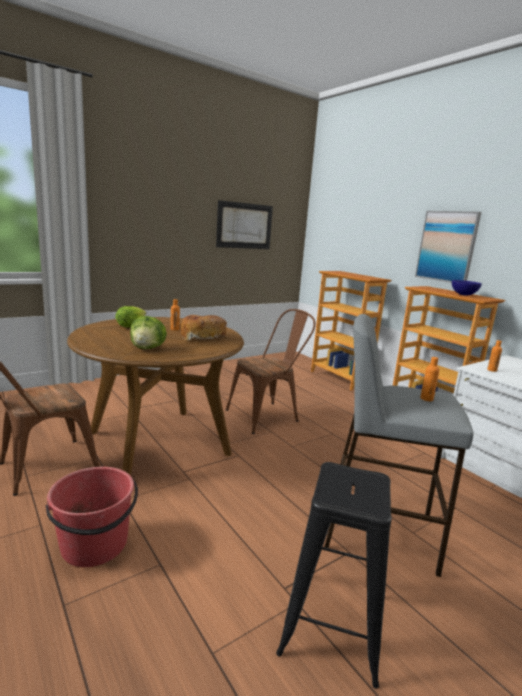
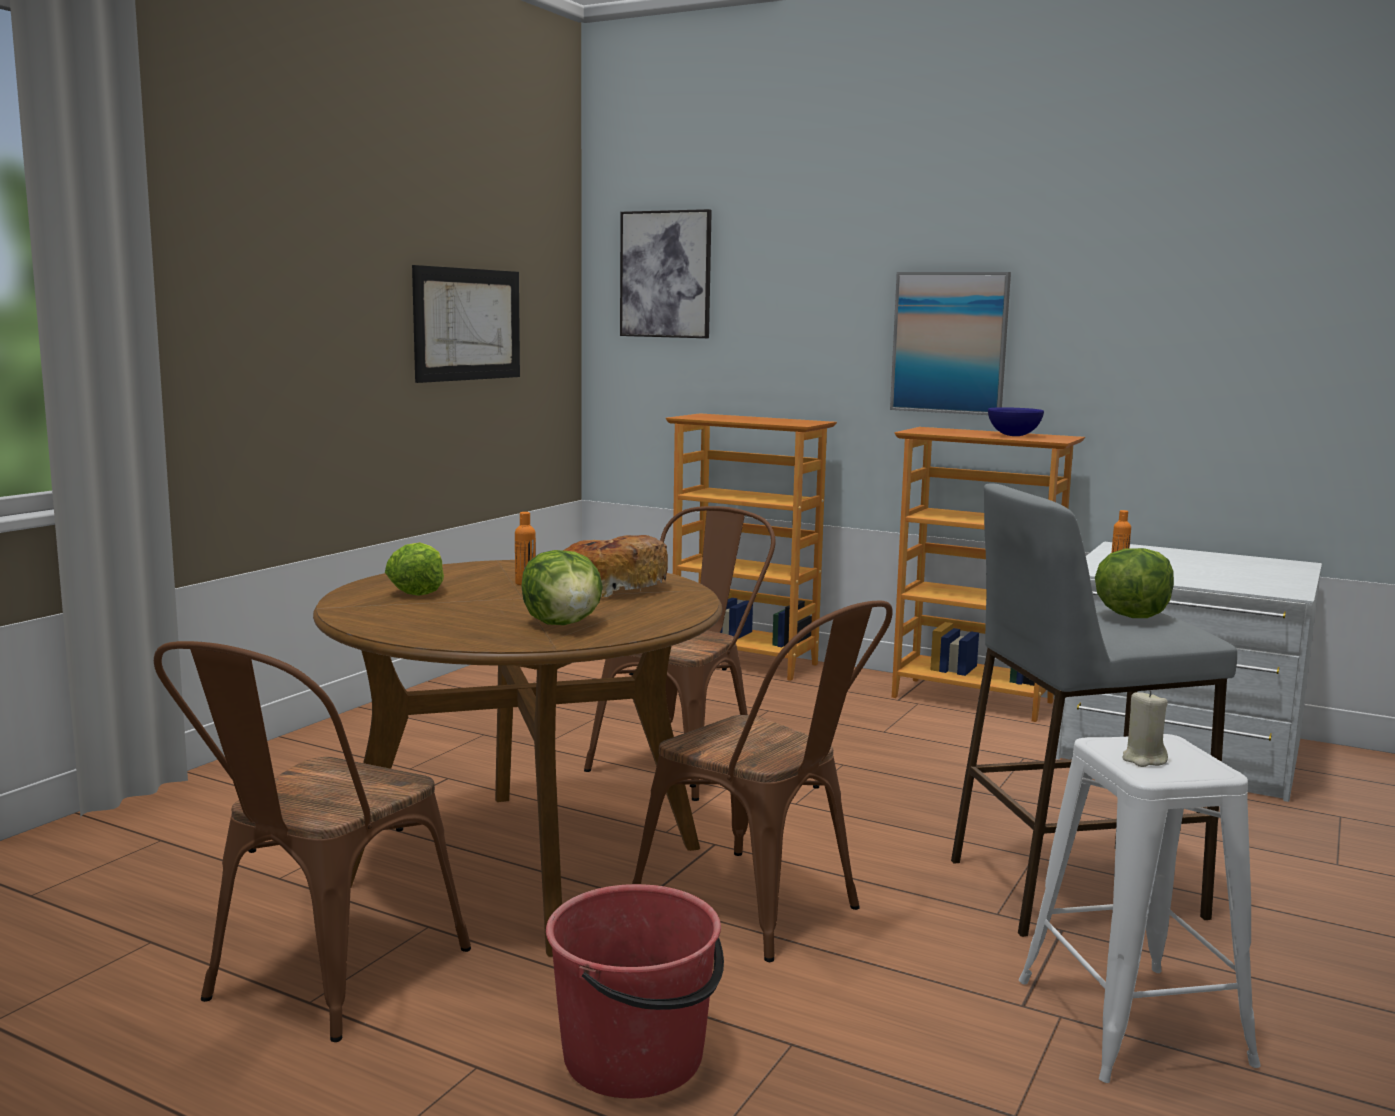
camera: 25 degrees left, 5 degrees down
black stool [276,462,392,689] -> white stool [1019,734,1261,1083]
orange bottle [420,357,439,401] -> lettuce [1095,548,1174,618]
none -> picture [620,209,712,338]
none -> brown chair [632,600,893,962]
none -> beige candle [1122,690,1168,767]

